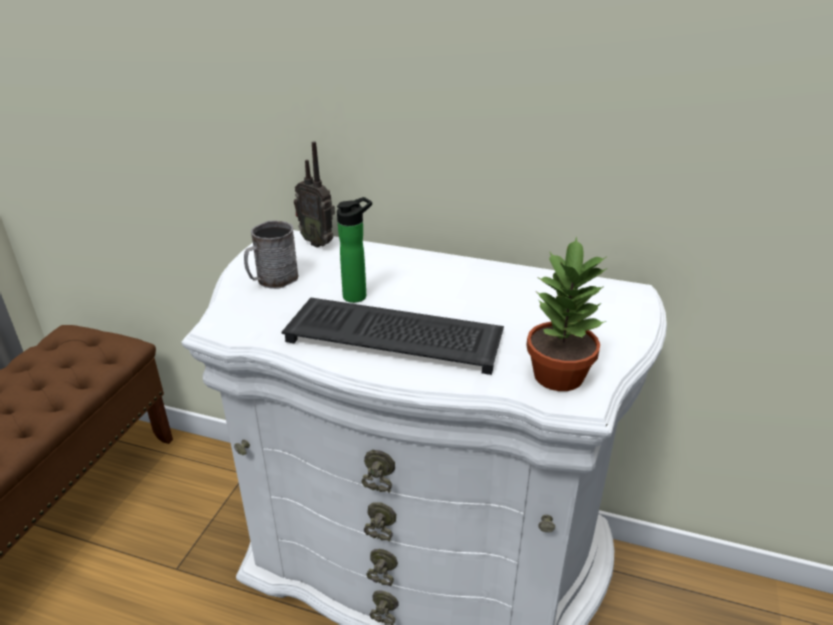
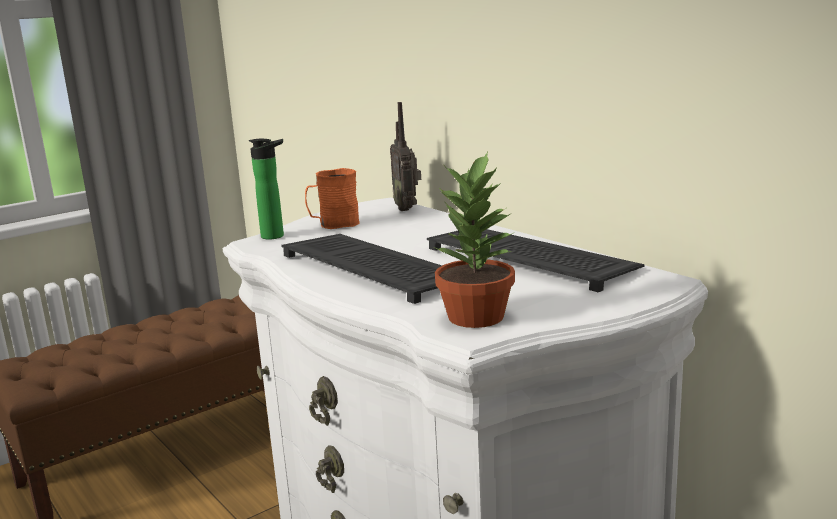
camera: 35 degrees right, 15 degrees down
grey mug [244,220,298,289] -> orange mug [305,168,360,229]
bottle [337,197,372,303] -> bottle moved to [249,139,284,239]
none -> keyboard [427,229,645,292]

